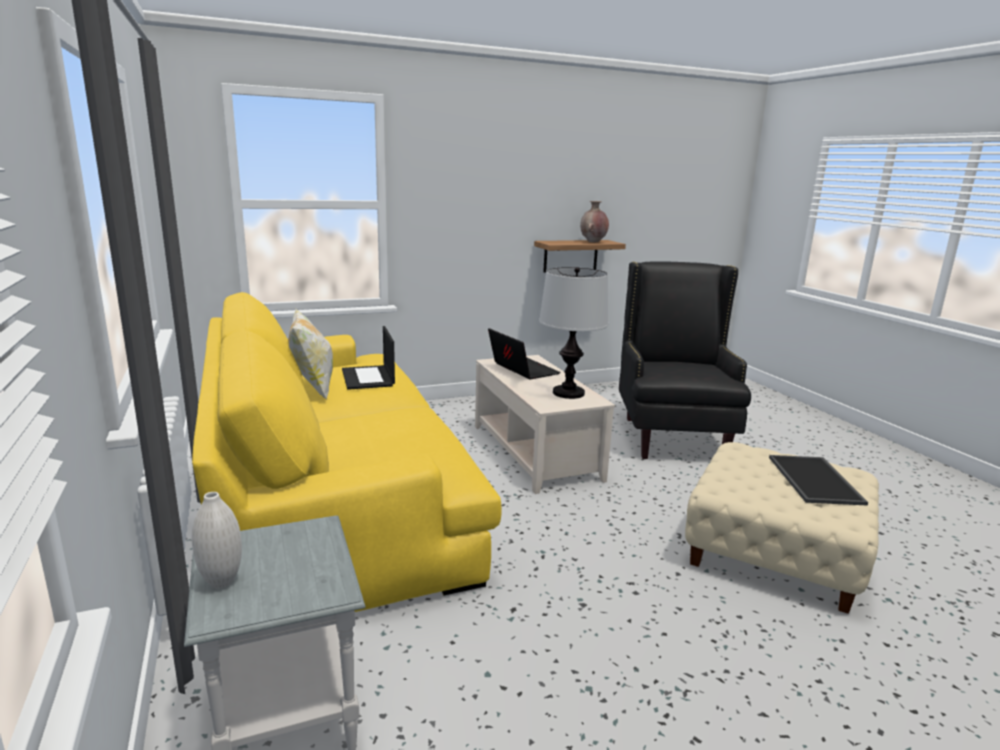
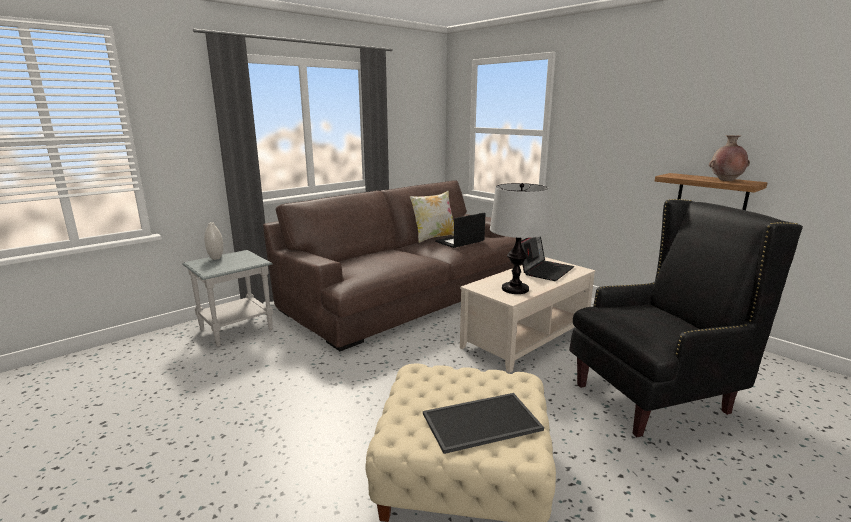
camera: 70 degrees right, 0 degrees up
yellow sofa [192,292,502,612] -> brown sofa [263,180,523,351]

